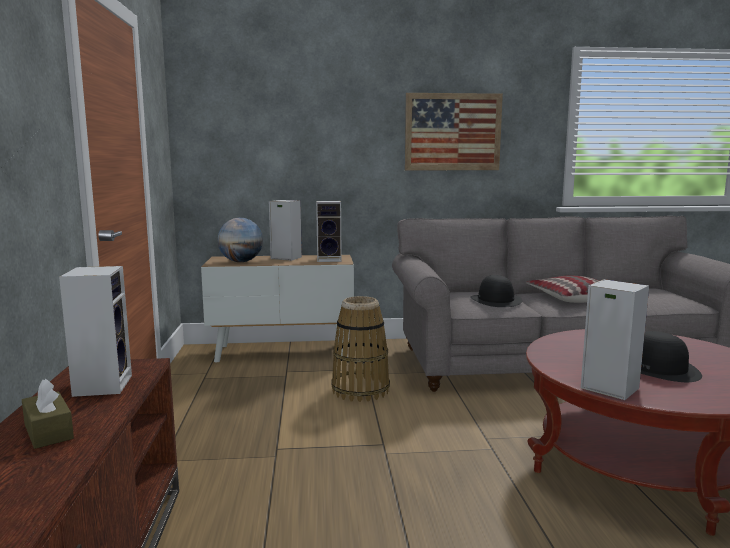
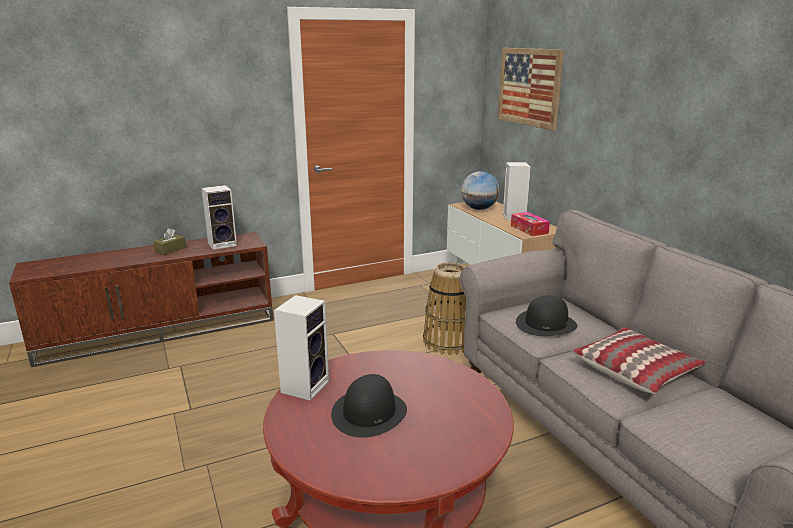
camera: 70 degrees right, 10 degrees up
speaker [316,201,342,262] -> tissue box [511,212,550,236]
picture [405,93,503,170] -> picture moved to [498,48,564,131]

